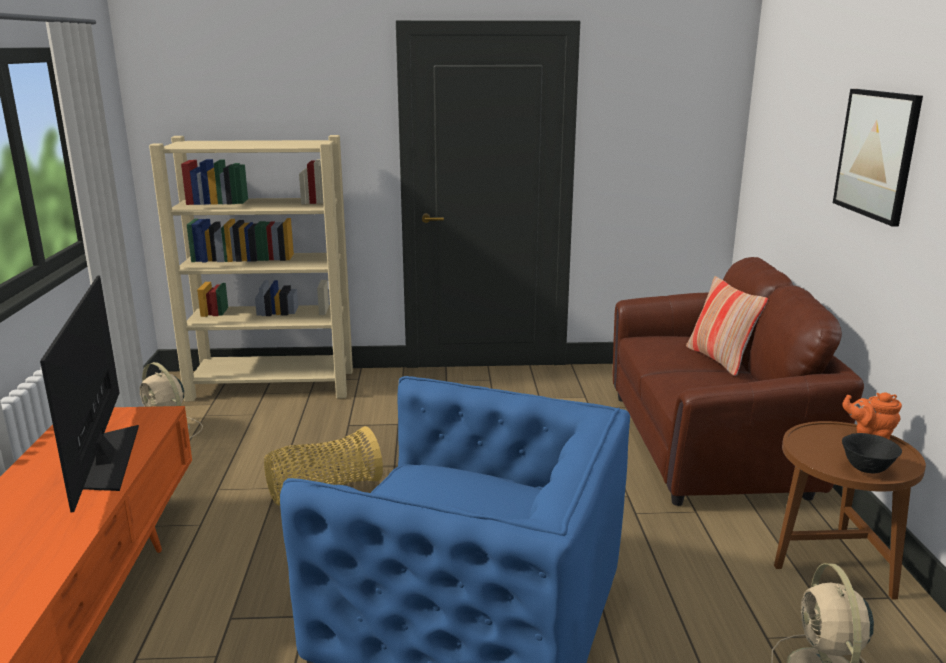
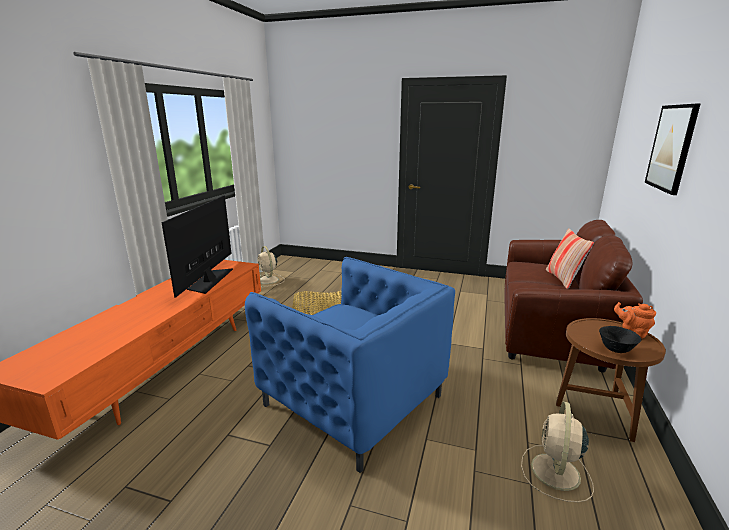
camera: 20 degrees right, 0 degrees up
beige bookcase [149,135,353,401] -> none

